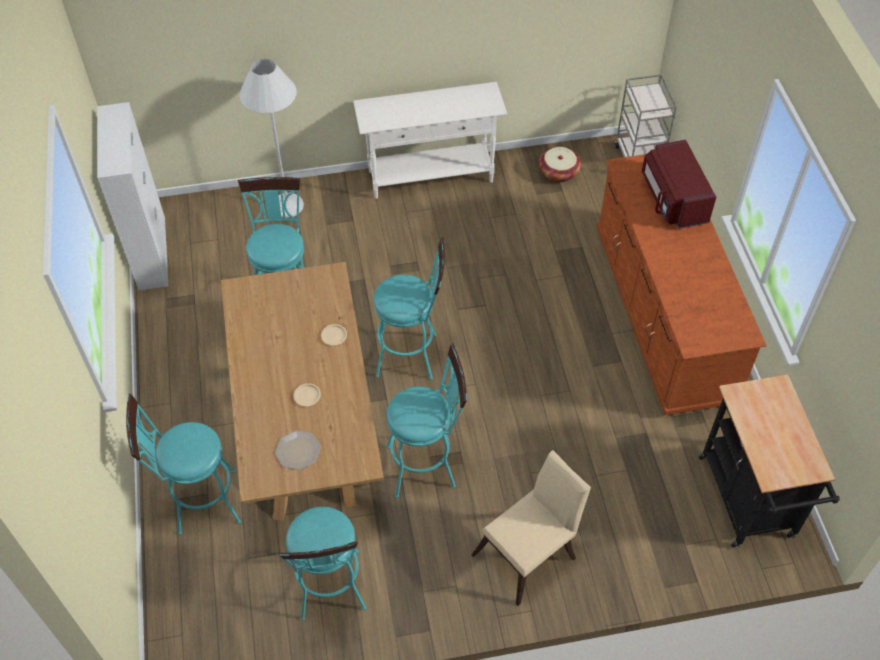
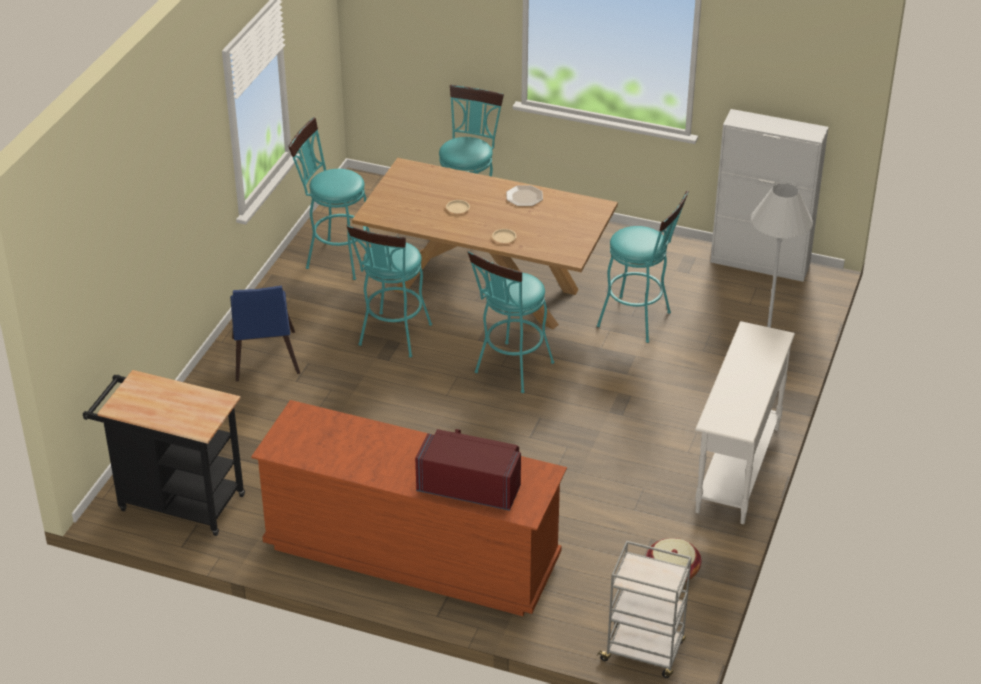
camera: 120 degrees right, 15 degrees down
plate [275,430,321,470] -> plate moved to [506,185,543,206]
beige chair [471,450,591,606] -> blue chair [230,286,300,381]

